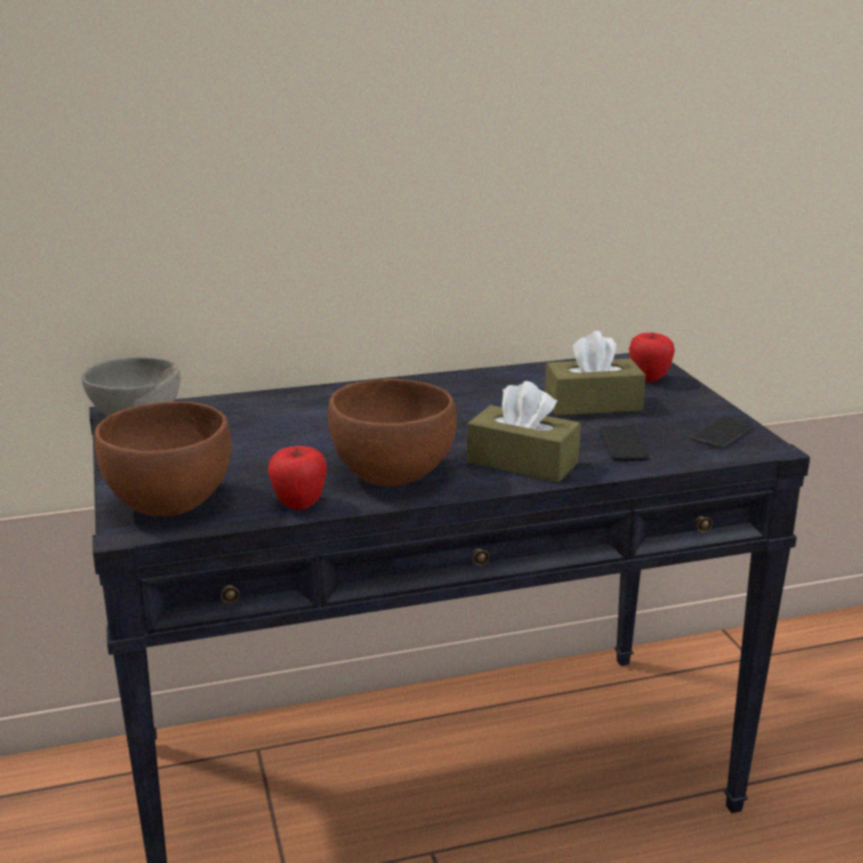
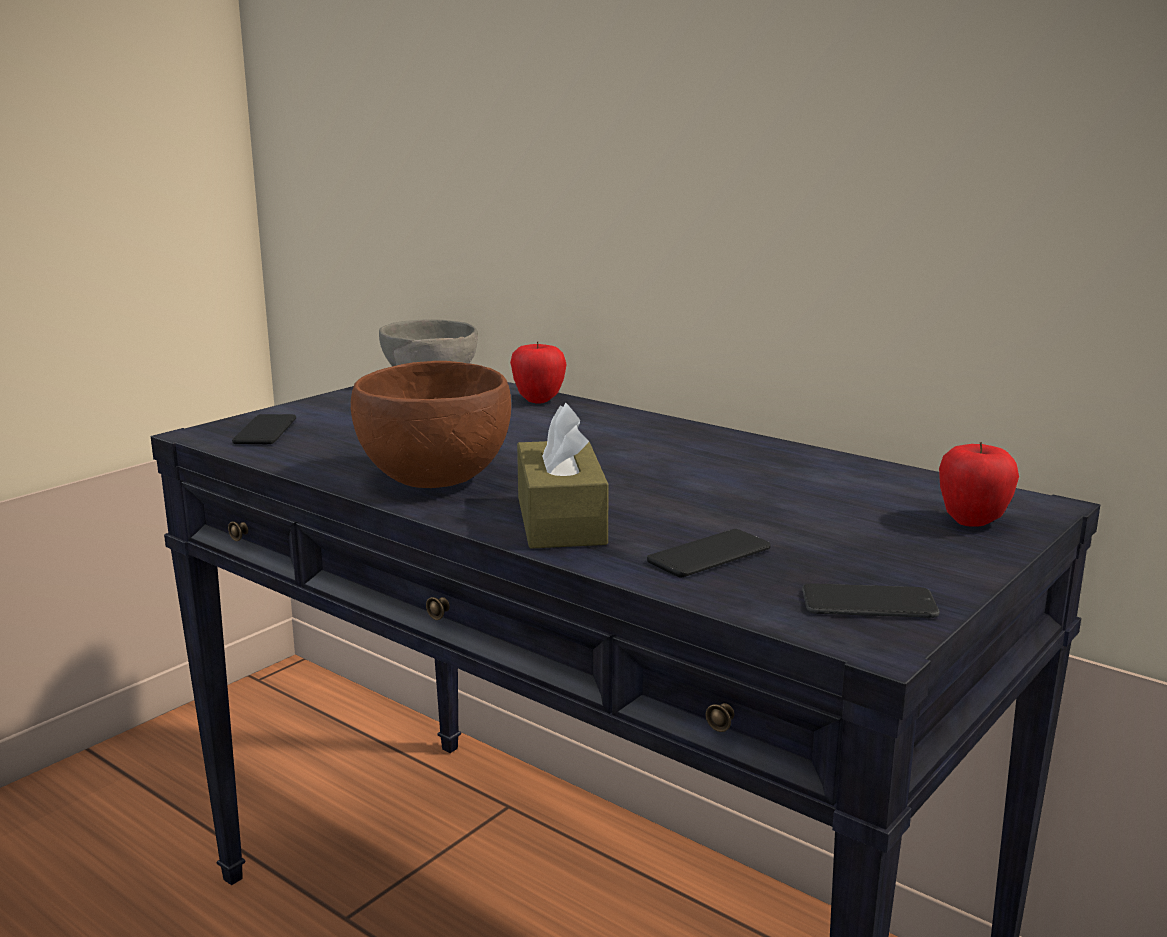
camera: 55 degrees right, 5 degrees down
brown bowl [94,401,231,517] -> phone [232,414,296,444]
apple [267,446,327,510] -> apple moved to [510,341,567,403]
brown tissue box [545,331,646,416] -> none

